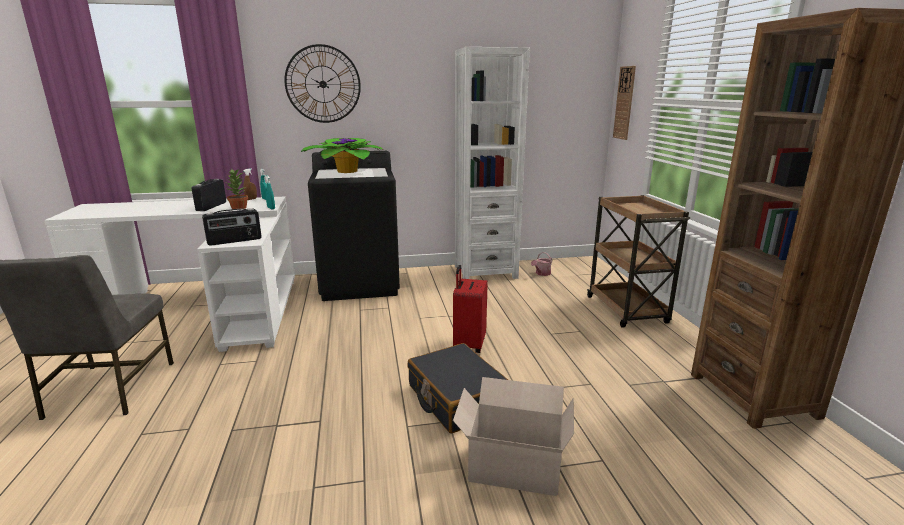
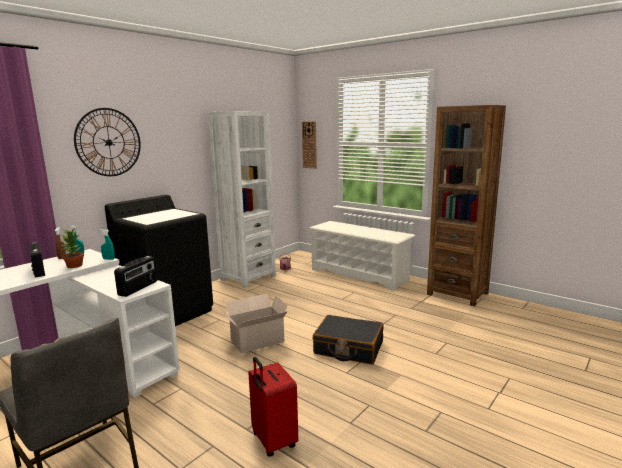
camera: 40 degrees left, 5 degrees down
potted plant [301,138,383,173] -> none
red suitcase [453,265,488,353] -> red suitcase moved to [248,357,298,457]
cardboard box [453,377,574,496] -> cardboard box moved to [222,294,288,354]
brown cart [587,195,690,328] -> white shoe rack [310,221,415,291]

